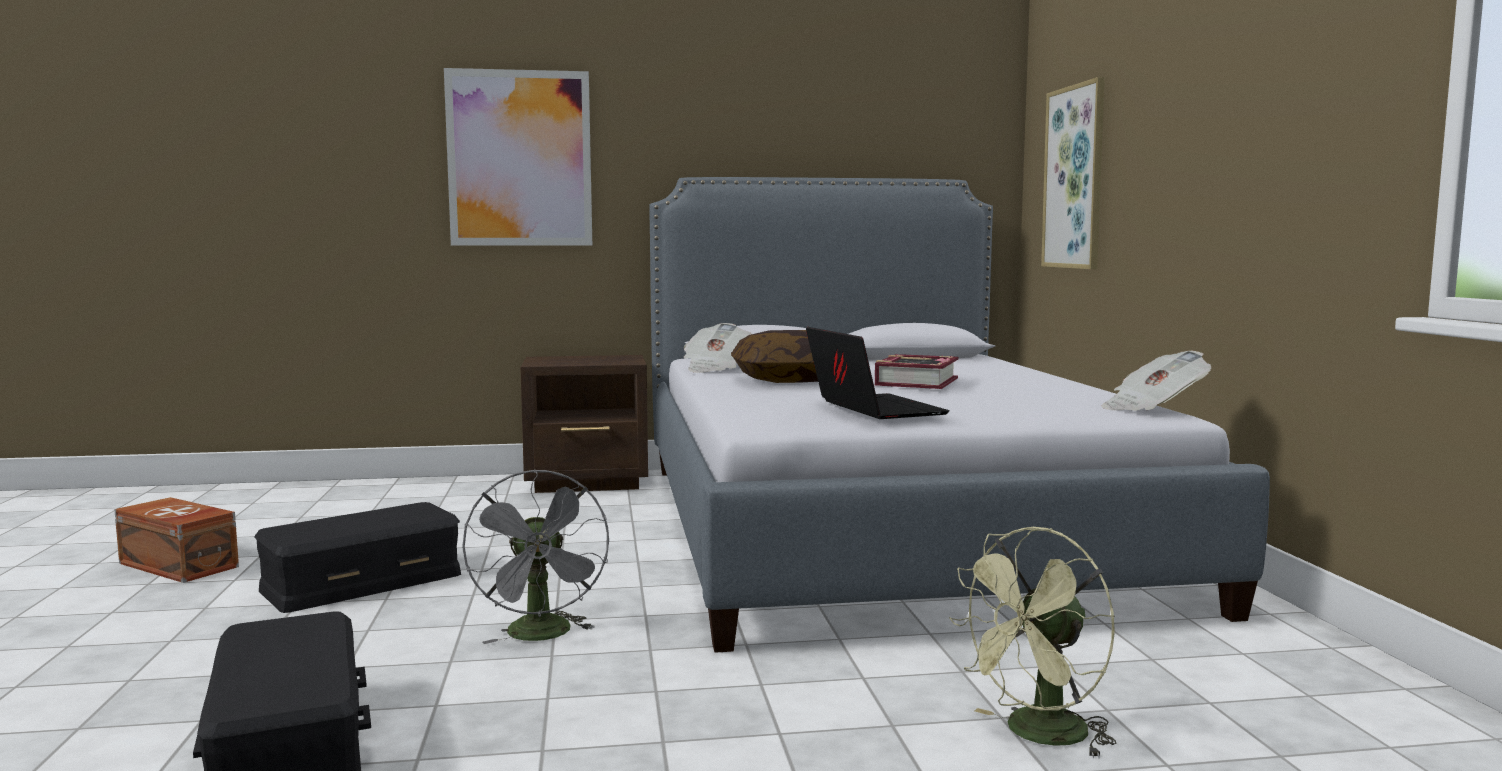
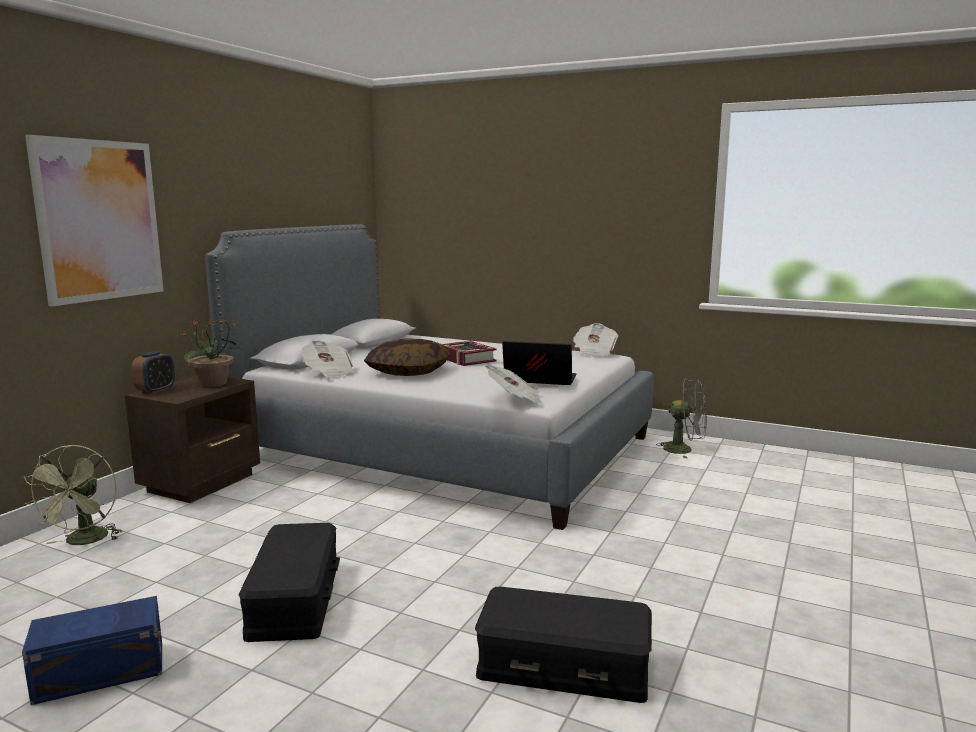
camera: 55 degrees left, 5 degrees up
brown storage box [114,497,239,583] -> blue storage box [22,596,162,705]
grey fan [462,469,609,644] -> grey fan moved to [656,378,707,458]
green fan [949,527,1117,759] -> green fan moved to [24,445,122,545]
picture [1041,77,1105,269] -> none
none -> alarm clock [132,351,175,394]
none -> potted plant [178,318,244,387]
none -> newspaper [484,364,543,404]

